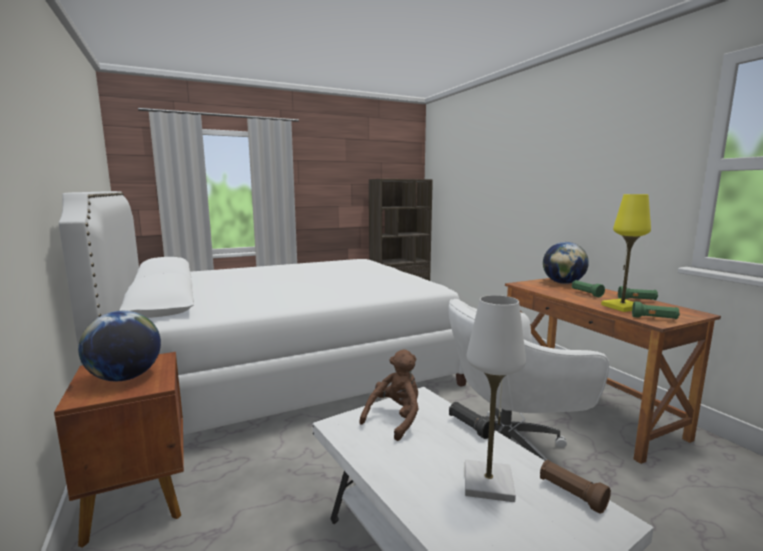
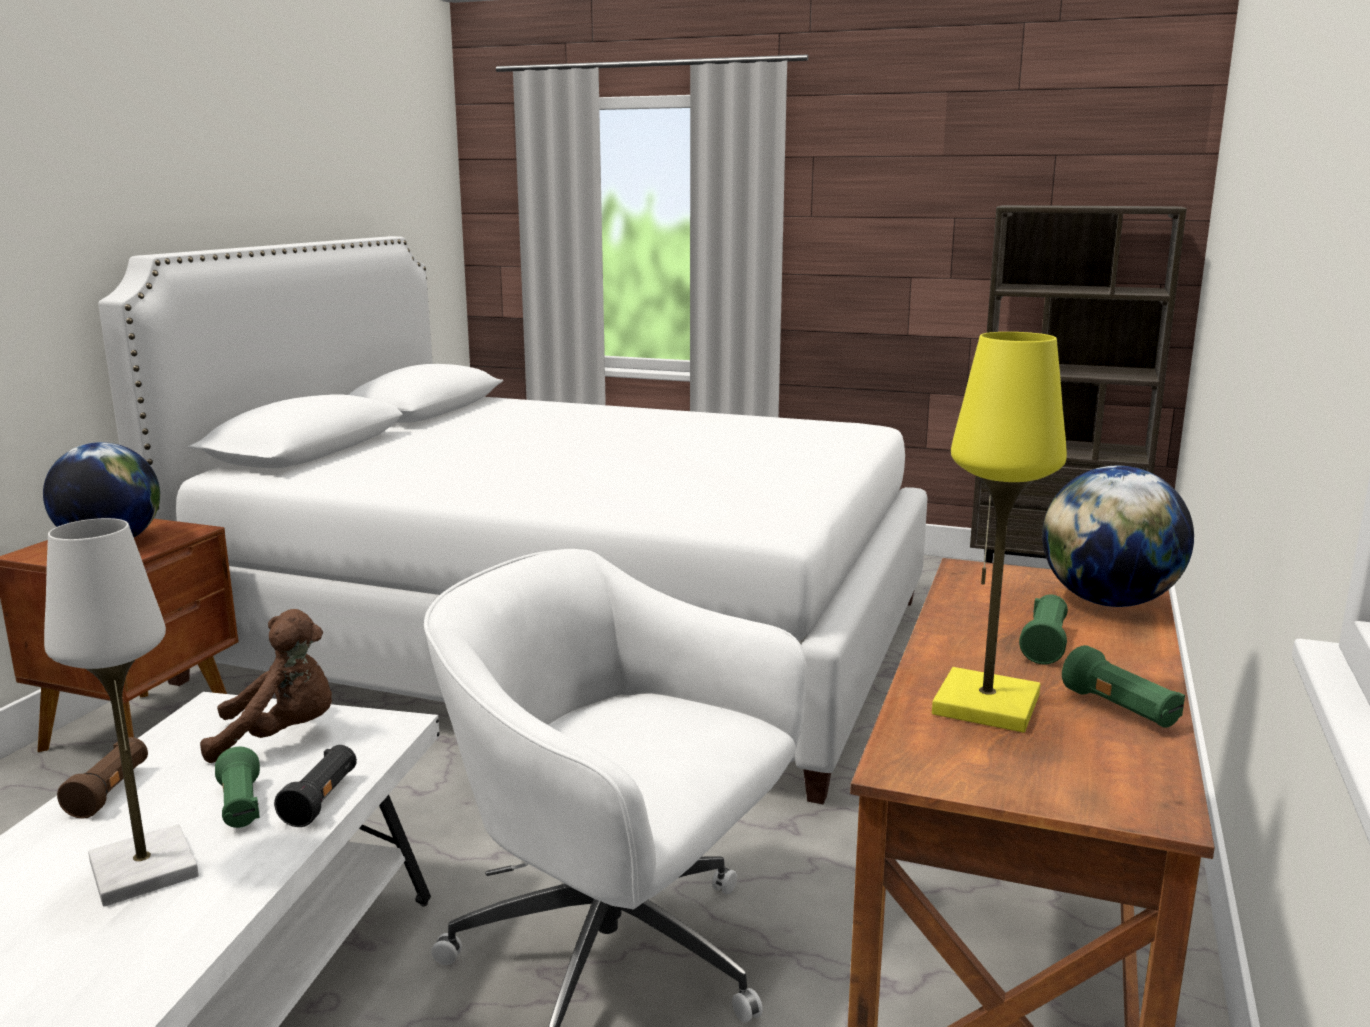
camera: 45 degrees right, 5 degrees up
brown flashlight [540,460,611,514] -> brown flashlight moved to [57,737,148,819]
green flashlight [632,301,680,319] -> green flashlight moved to [215,746,260,828]

